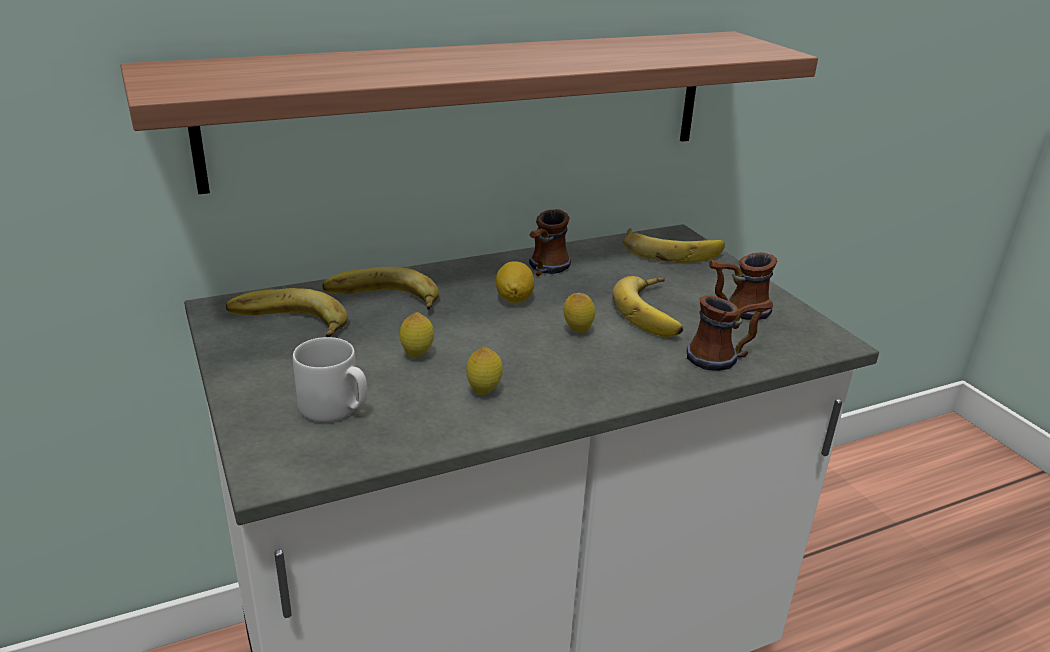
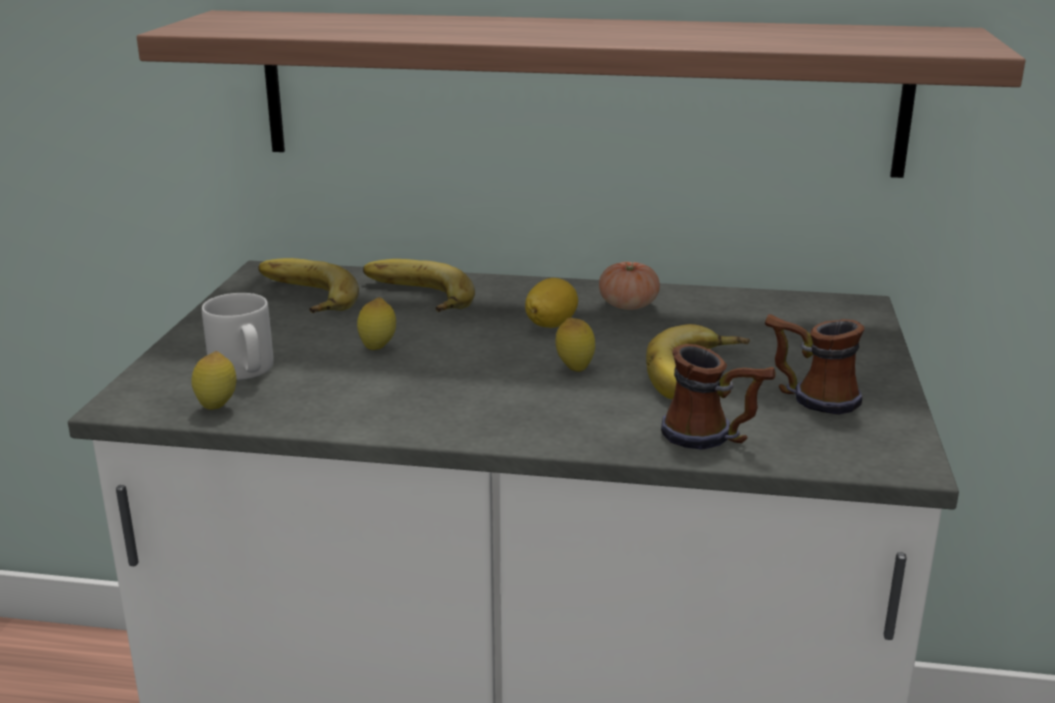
camera: 35 degrees right, 5 degrees down
lemon [466,346,503,395] -> lemon moved to [191,351,236,410]
mug [529,209,571,276] -> tomato [599,262,660,310]
banana [623,227,725,263] -> none

